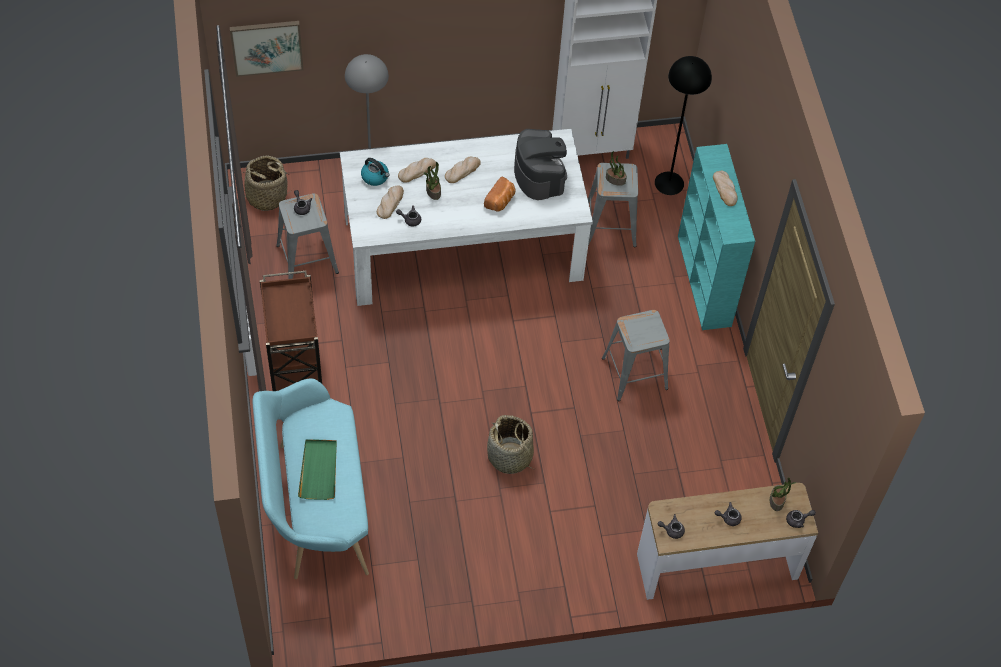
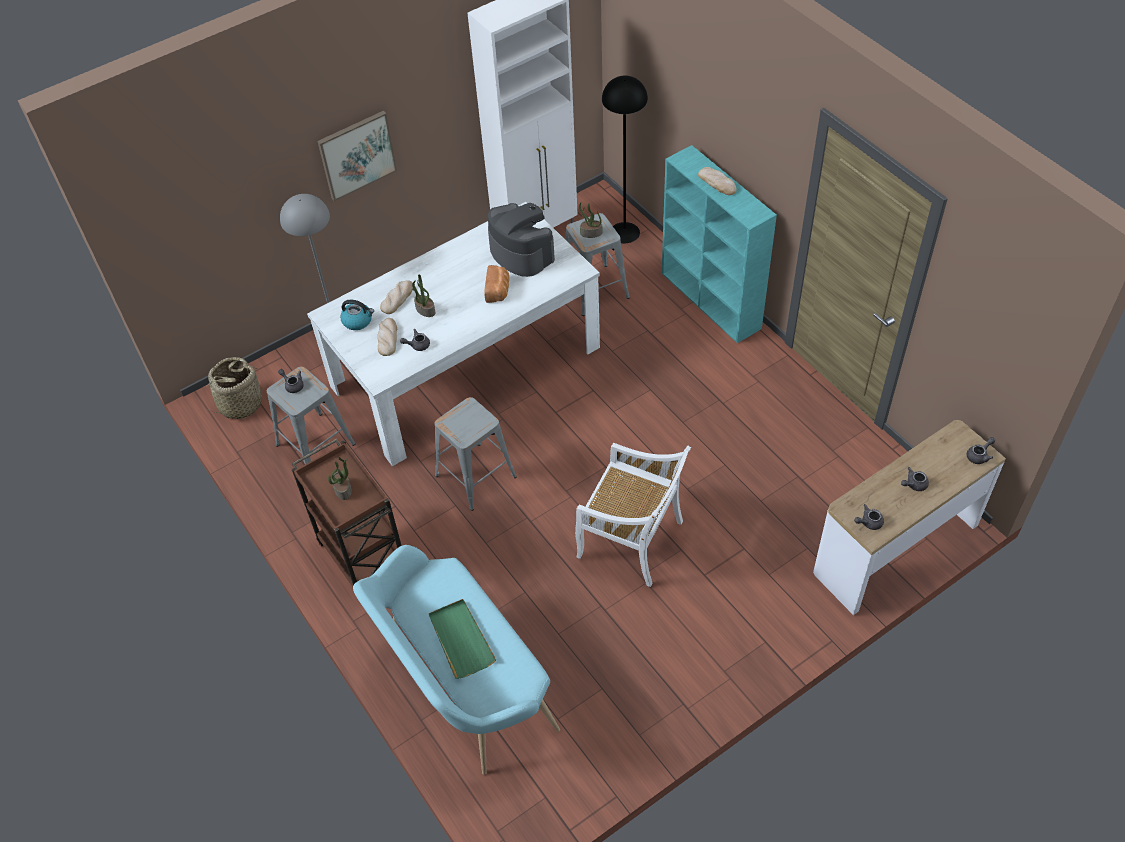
camera: 20 degrees left, 5 degrees down
picture [230,21,303,77] -> picture moved to [317,111,397,201]
bread [445,157,481,183] -> none
basket [487,415,534,474] -> white chair [575,443,691,587]
grey stool [602,310,670,401] -> grey stool moved to [435,397,517,511]
potted plant [770,478,796,511] -> potted plant moved to [328,457,352,500]

